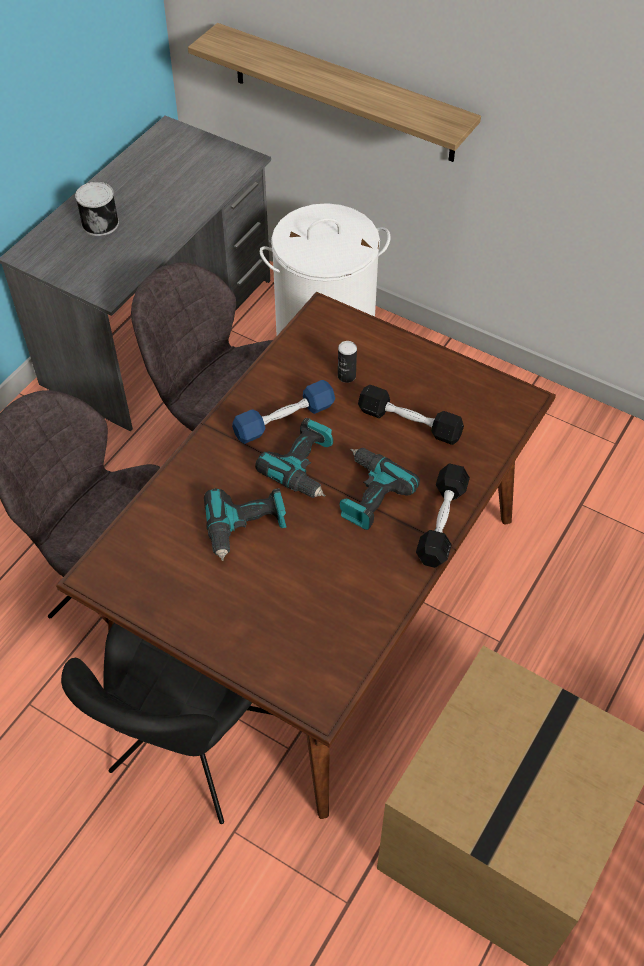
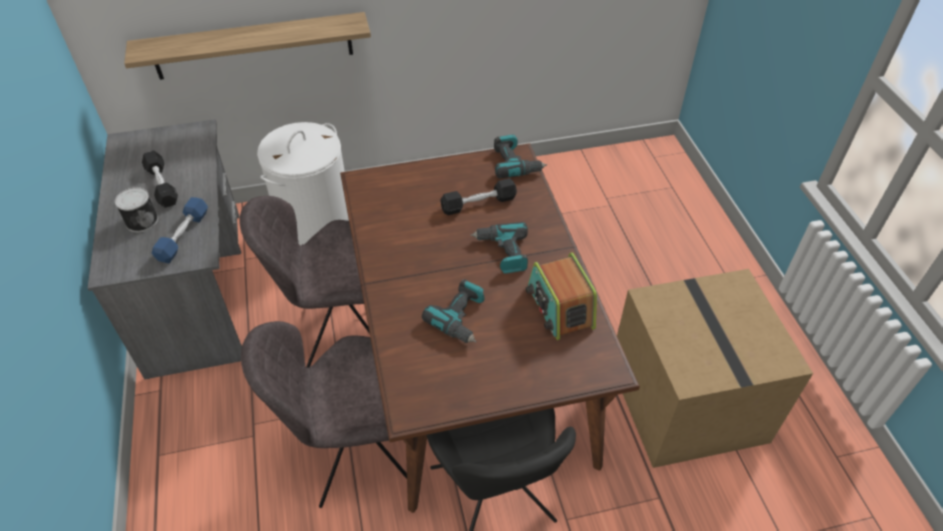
camera: 45 degrees left, 5 degrees down
blue dumbbell [232,380,335,444] -> blue dumbbell moved to [152,197,208,263]
power drill [255,418,333,498] -> power drill moved to [494,134,547,178]
can [338,341,357,383] -> none
black dumbbell [416,463,470,568] -> black dumbbell moved to [142,150,178,208]
none -> radio [525,253,597,340]

